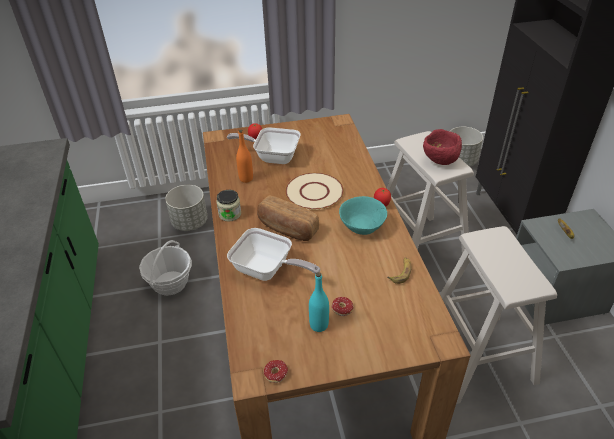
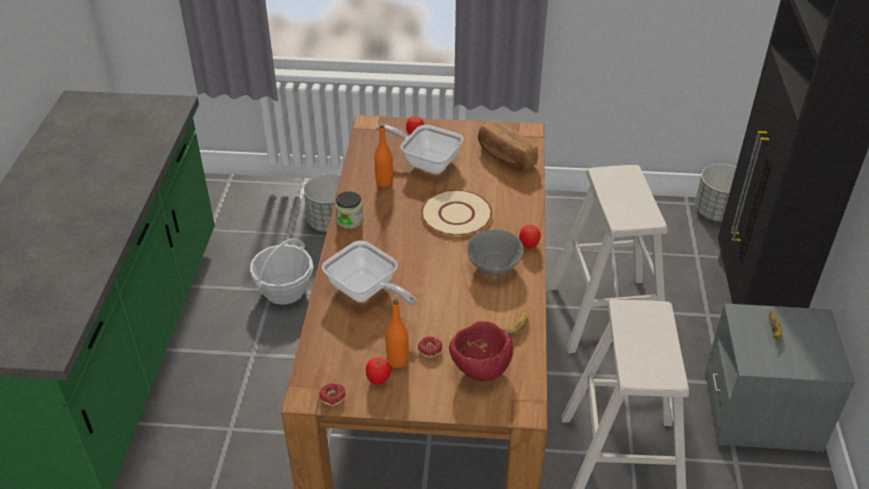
camera: 15 degrees right, 0 degrees up
bread [257,196,319,241] -> bread moved to [478,120,538,171]
turquoise bottle [309,272,329,332] -> orange bottle [386,300,409,368]
turquoise bowl [339,196,387,235] -> grey bowl [466,230,523,276]
red bowl [423,129,462,165] -> red bowl moved to [449,321,513,381]
none -> tomato [366,357,391,385]

